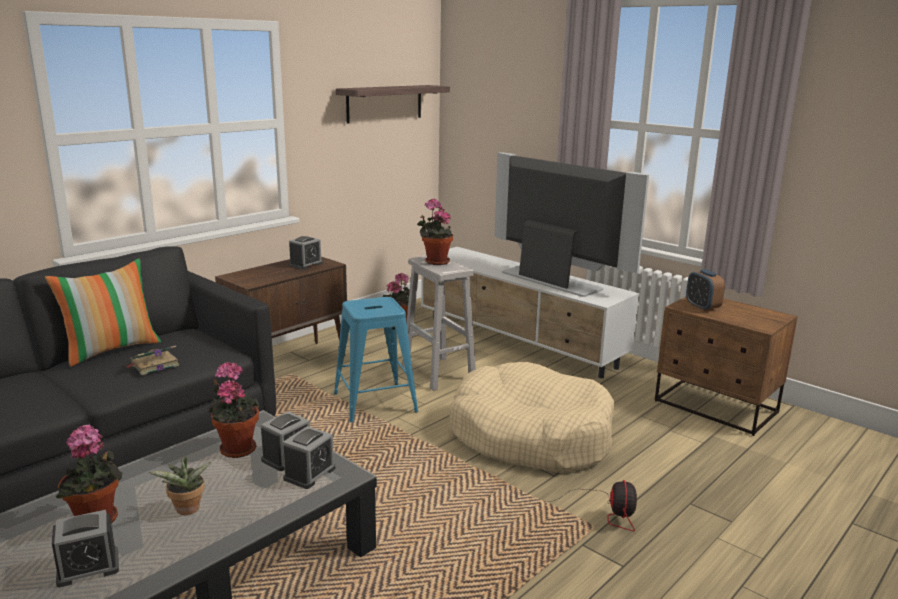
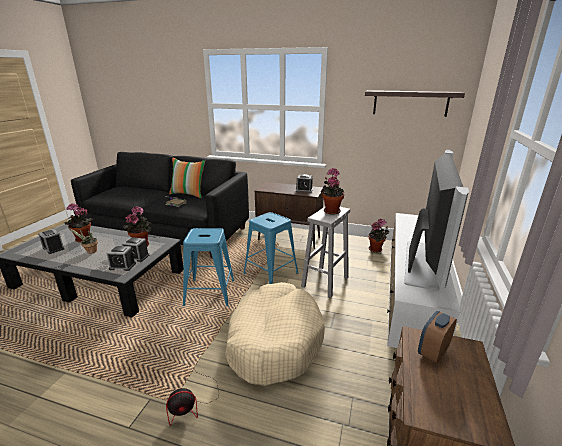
camera: 65 degrees right, 5 degrees up
none -> blue stool [183,228,234,306]

